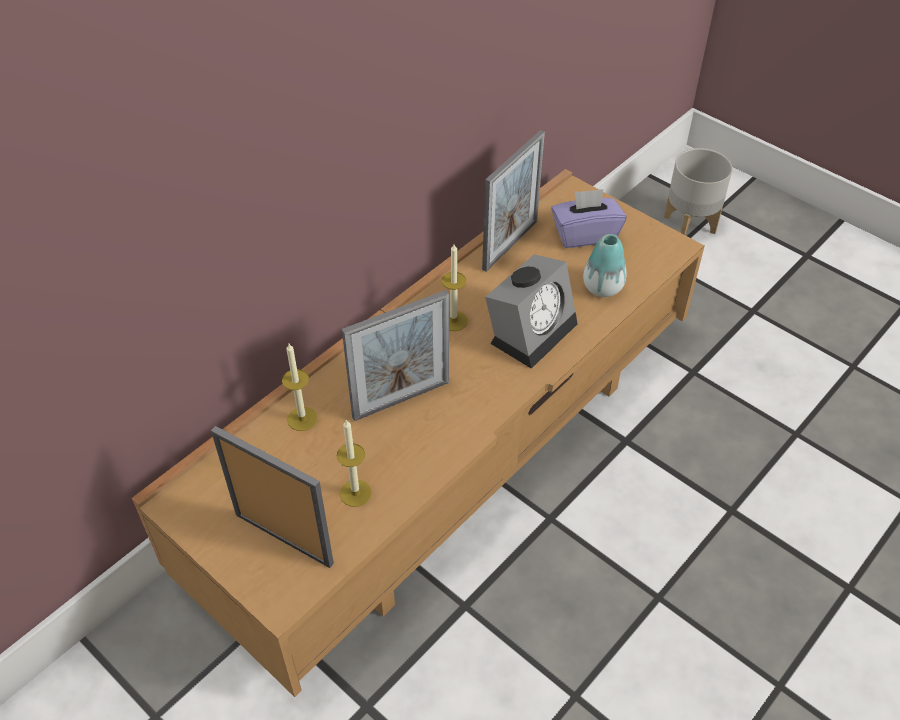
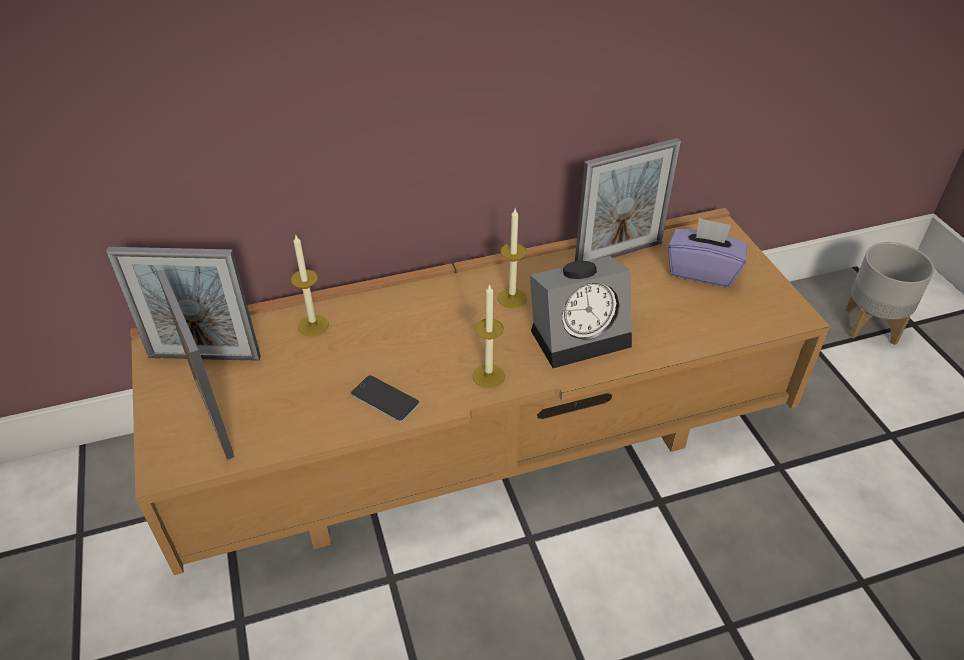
camera: 30 degrees right, 5 degrees down
candle [336,419,372,507] -> candle moved to [473,284,505,388]
picture frame [342,290,449,421] -> picture frame moved to [106,247,261,361]
vase [583,234,626,297] -> none
none -> phone [350,375,420,422]

